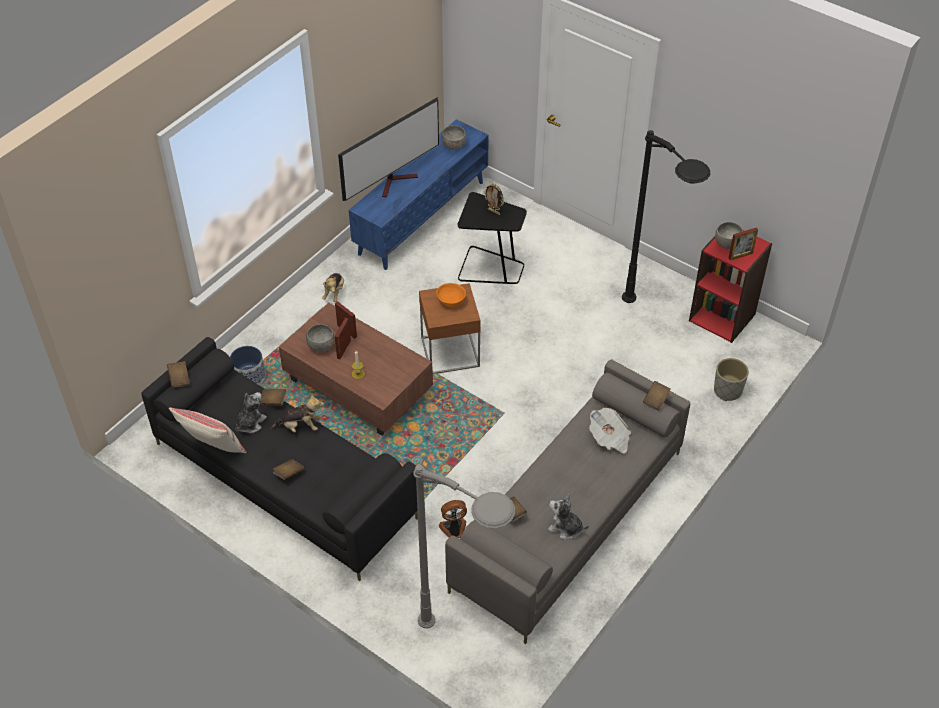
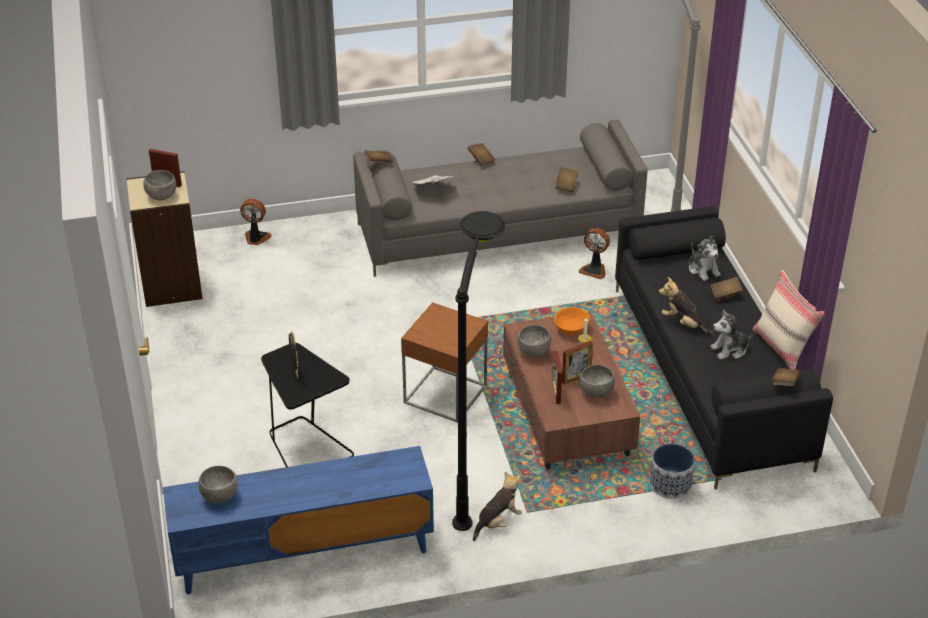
camera: 140 degrees left, 10 degrees down
brown book [260,389,287,406] -> brown book moved to [467,143,495,166]
television [338,97,439,201] -> none
orange bowl [436,283,466,307] -> orange bowl moved to [554,307,590,335]
plush toy [548,494,589,539] -> plush toy moved to [689,235,721,281]
black floor lamp [622,130,710,303] -> black floor lamp moved to [452,211,505,531]
red bookcase [689,230,772,343] -> beige bookcase [126,171,202,307]
grey planter [714,358,749,401] -> fan [240,199,272,245]
none -> grey bowl [517,325,551,358]

